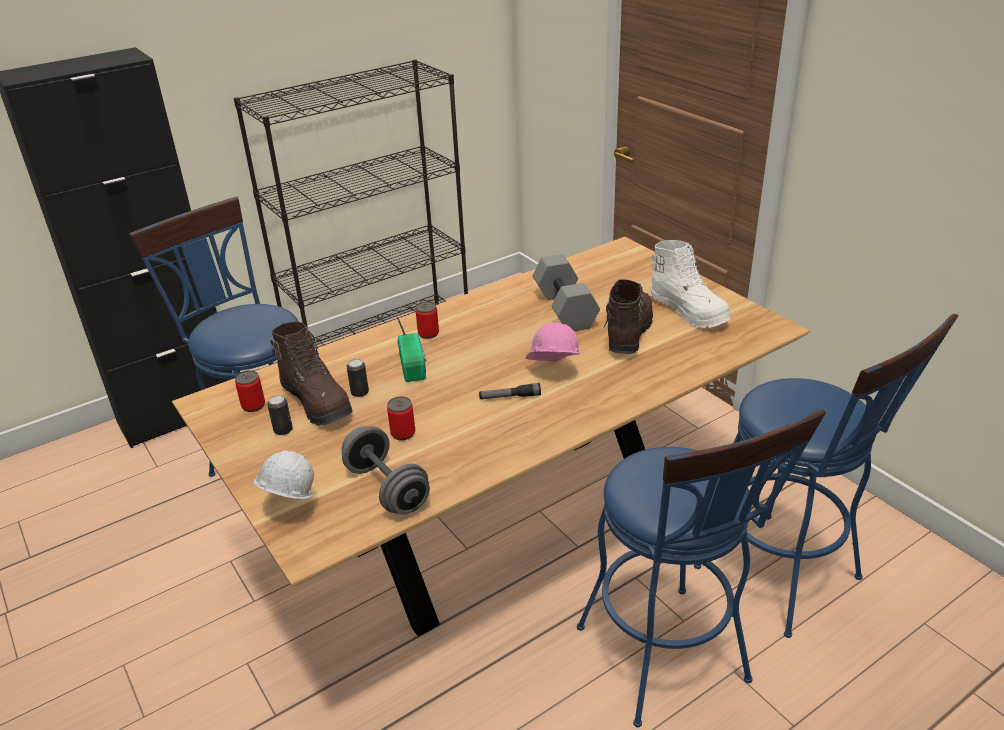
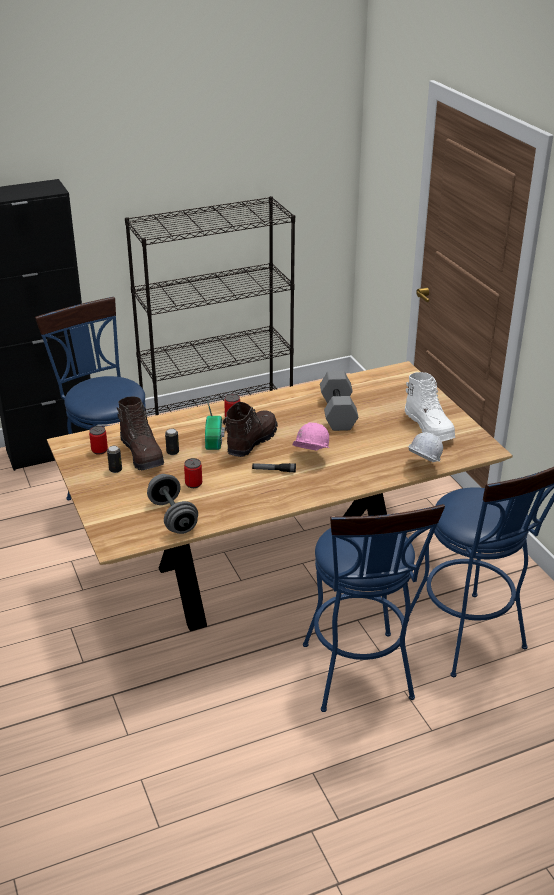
camera: 10 degrees right, 0 degrees up
white hard hat [253,450,314,499] -> white hard hat moved to [408,432,443,462]
brown boot [604,279,653,354] -> brown boot moved to [223,402,278,457]

